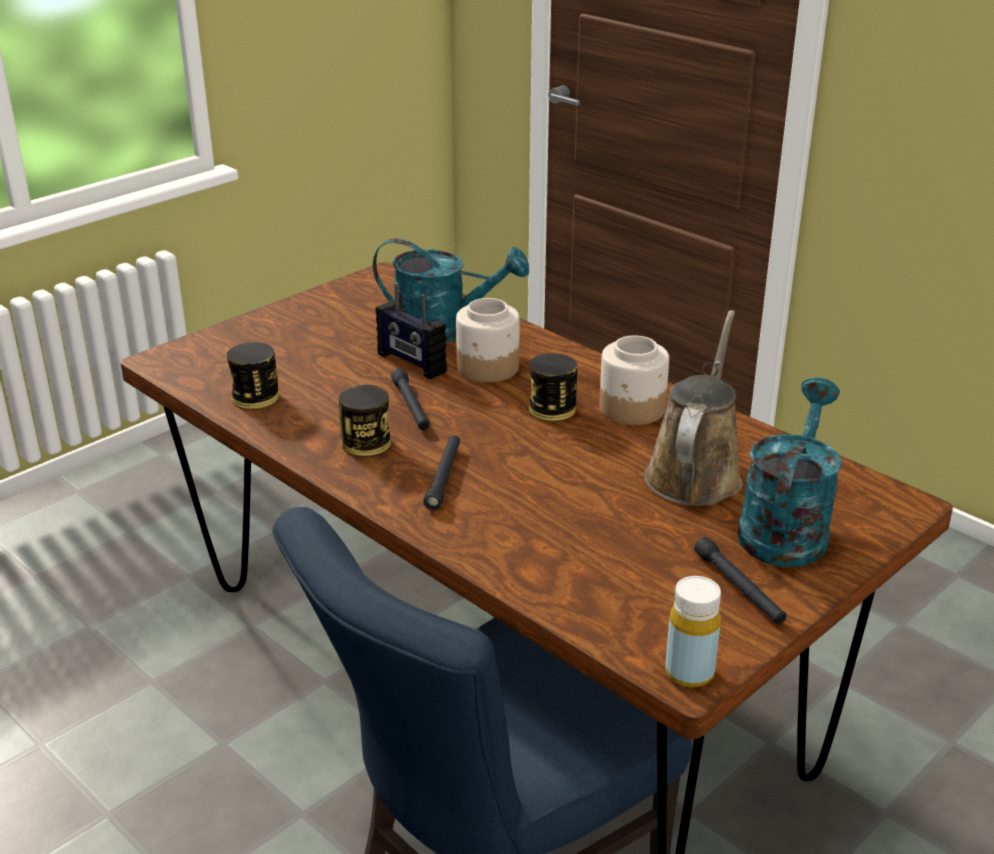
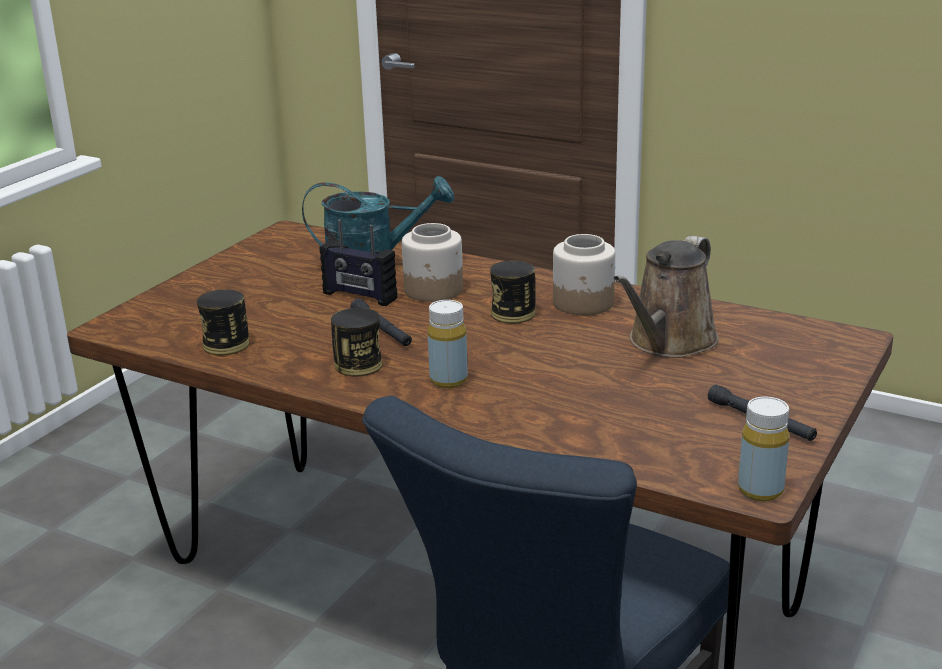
camera: 15 degrees left, 5 degrees down
black flashlight [423,435,460,510] -> yellow bottle [428,300,468,388]
brown watering can [644,310,742,506] -> brown watering can turned 150 degrees counterclockwise [613,236,719,358]
turquoise watering can [738,377,842,567] -> none

